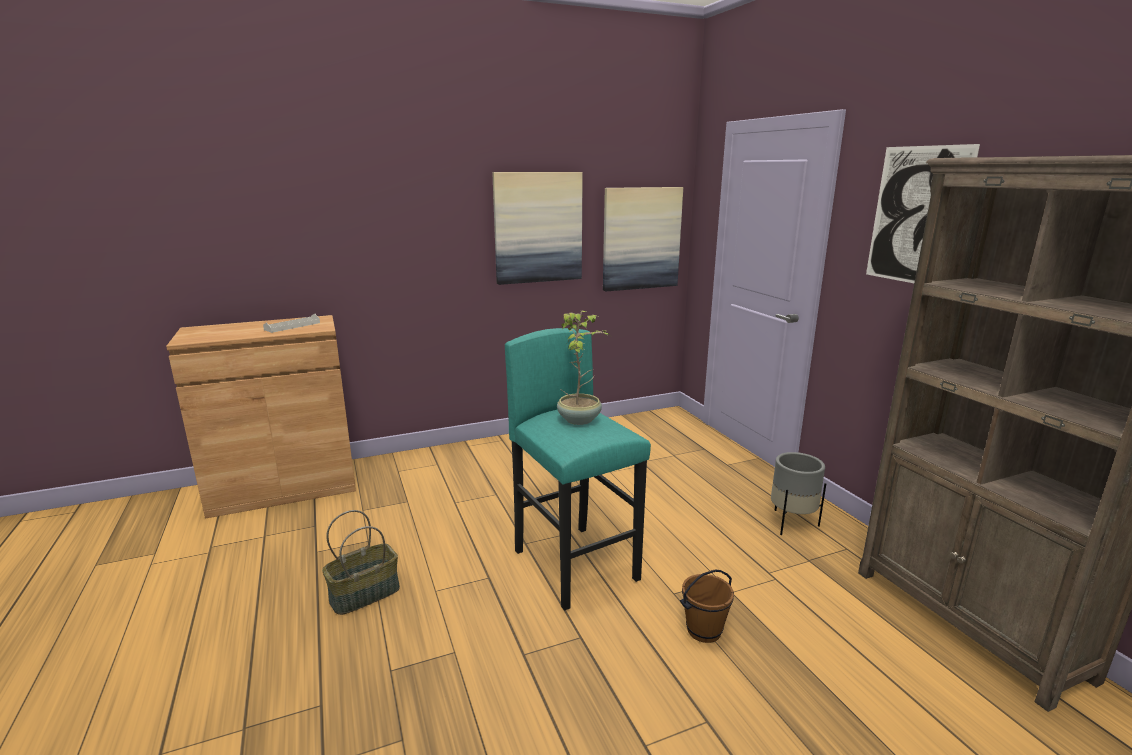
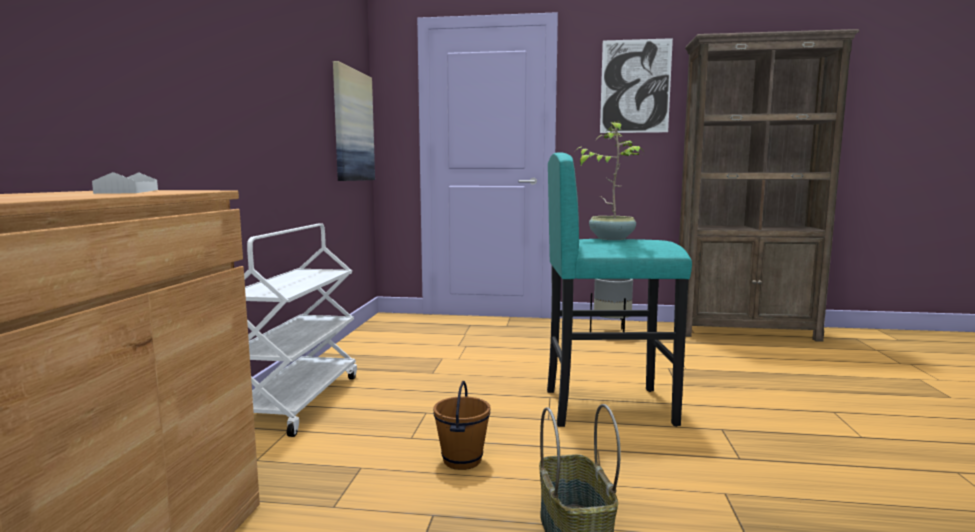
camera: 60 degrees left, 10 degrees down
picture [492,172,583,285] -> none
brown bucket [680,570,734,643] -> brown bucket moved to [433,381,490,470]
none -> white cart [244,223,357,437]

